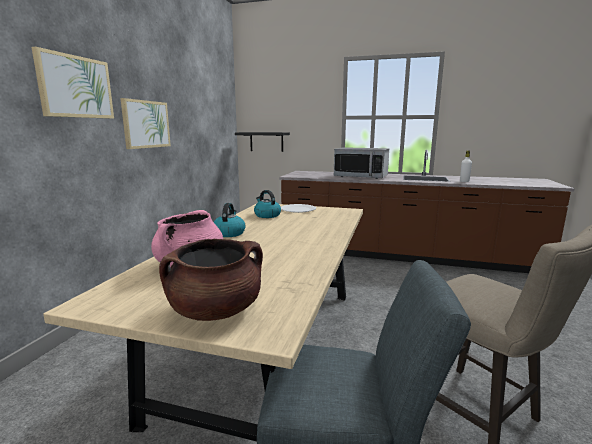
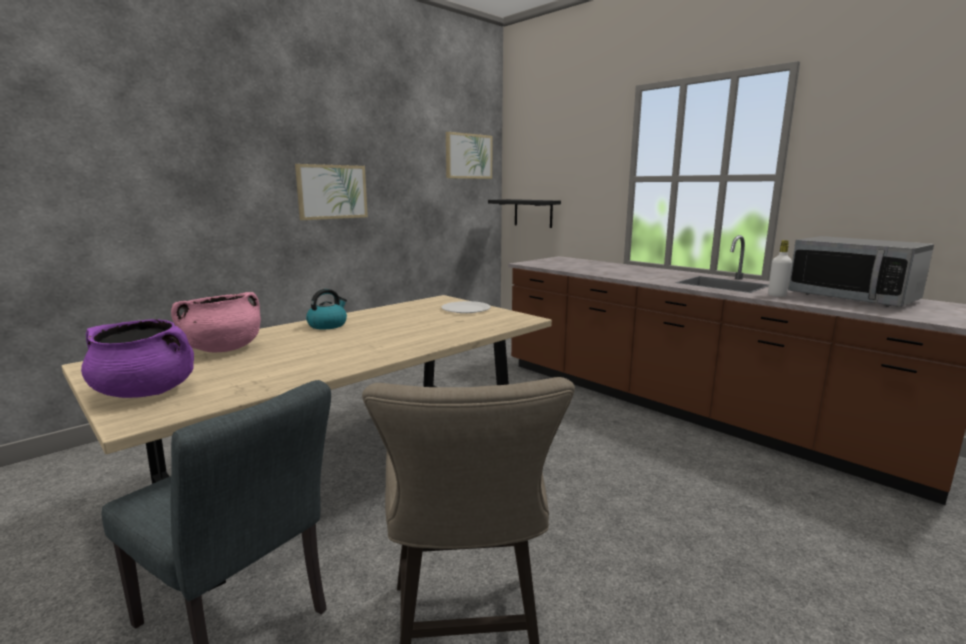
camera: 30 degrees right, 0 degrees up
picture [32,47,114,119] -> picture moved to [446,132,492,179]
brown cooking pot [159,239,263,321] -> purple cooking pot [81,319,194,398]
kettle [254,190,281,218] -> none
microwave [334,147,389,179] -> microwave moved to [788,236,934,307]

